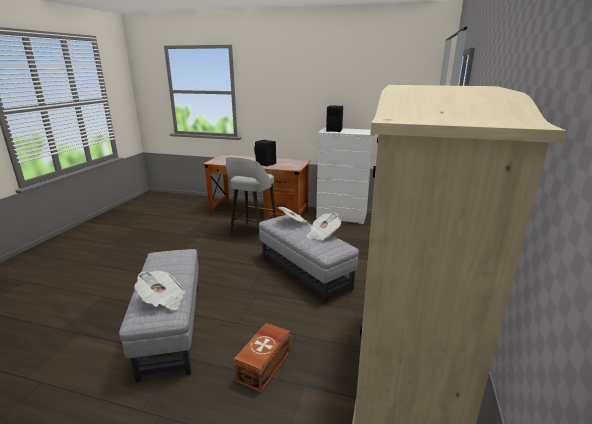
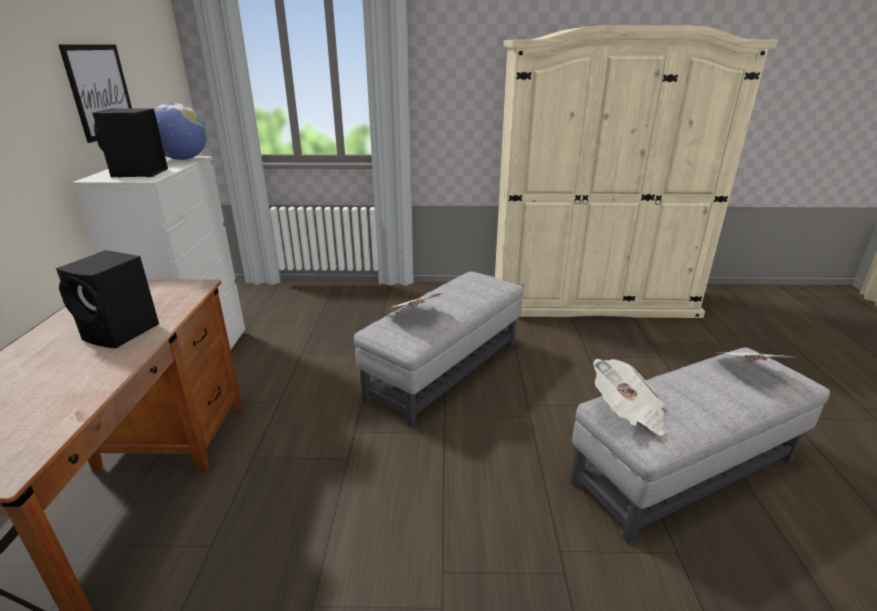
camera: 105 degrees left, 5 degrees up
grey stool [226,157,276,243] -> none
brown storage box [234,323,290,393] -> none
newspaper [307,213,341,240] -> newspaper moved to [593,359,666,436]
none -> picture [58,44,132,143]
none -> globe [154,103,207,160]

